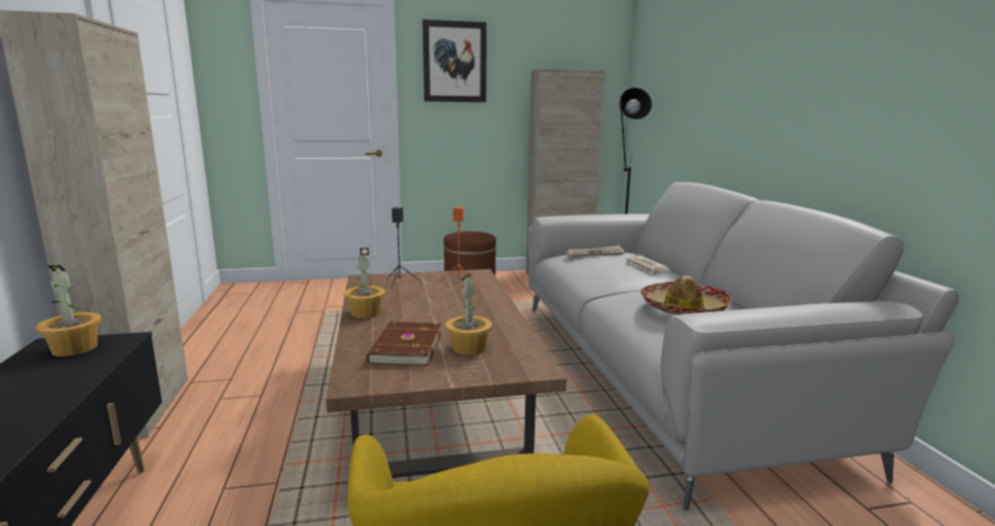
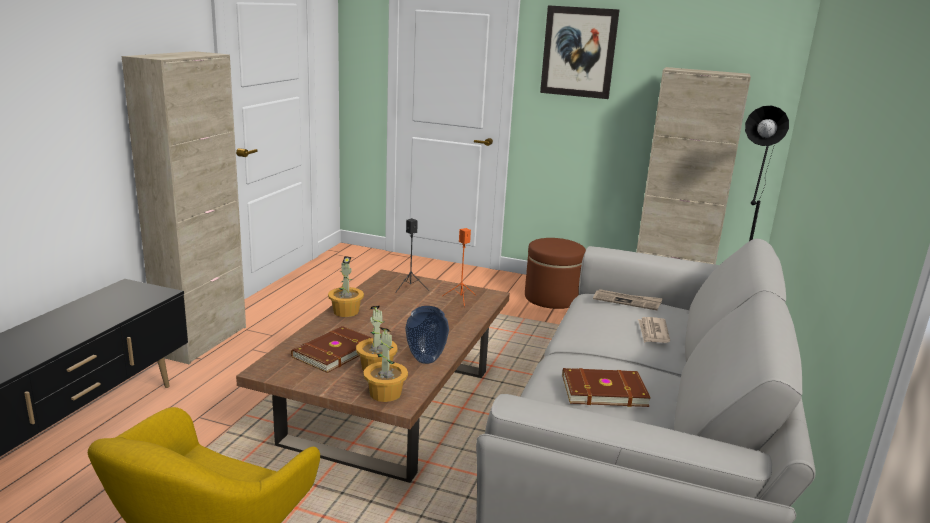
camera: 30 degrees right, 5 degrees up
potted plant [36,265,102,357] -> potted plant moved to [363,327,408,402]
hat [641,276,732,315] -> brown book [562,368,651,407]
none -> vase [405,306,449,364]

